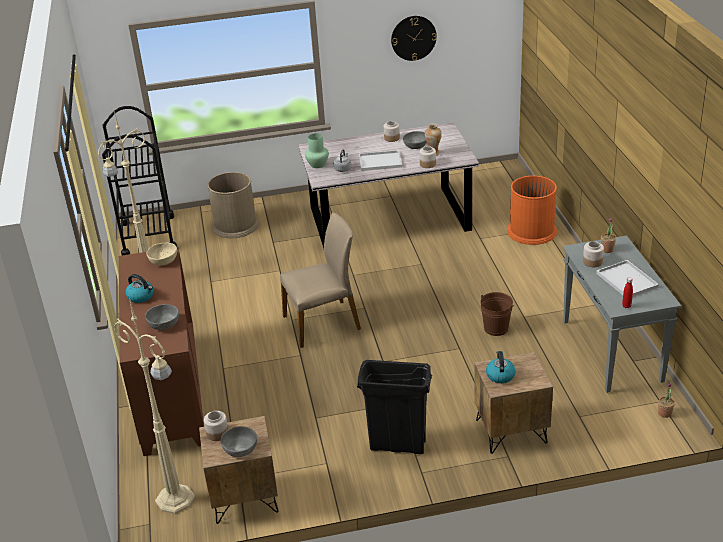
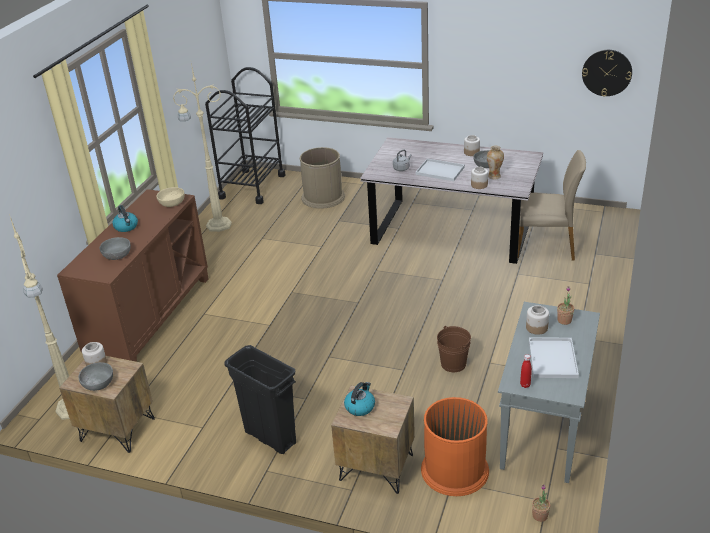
camera: 30 degrees right, 0 degrees up
beige chair [280,213,361,348] -> beige chair moved to [518,150,586,261]
green vase [305,133,329,168] -> none
wall clock [391,16,437,61] -> wall clock moved to [582,50,632,97]
orange trash can [507,176,557,245] -> orange trash can moved to [421,397,489,496]

